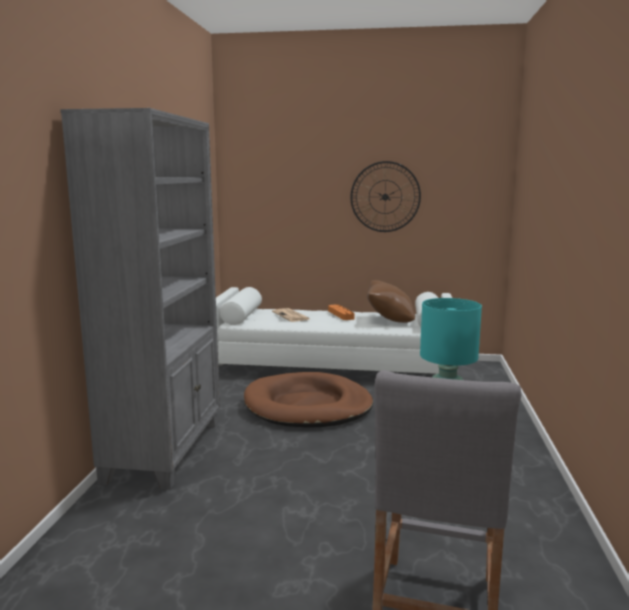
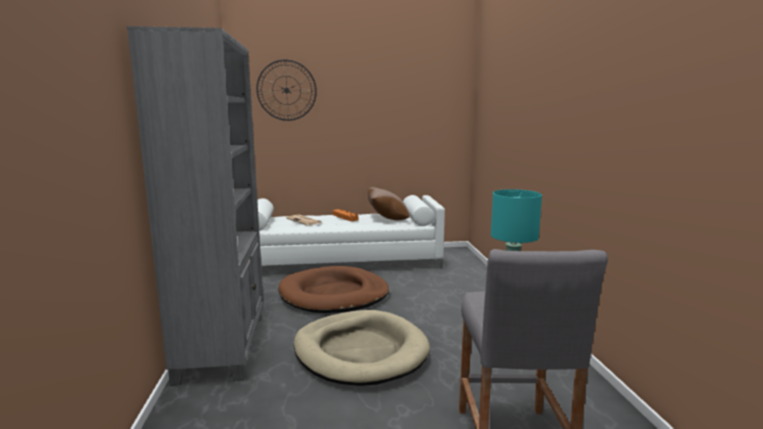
camera: 15 degrees left, 0 degrees up
wall clock [350,161,421,232] -> wall clock moved to [256,59,317,121]
none -> beige dog bed [294,310,430,386]

